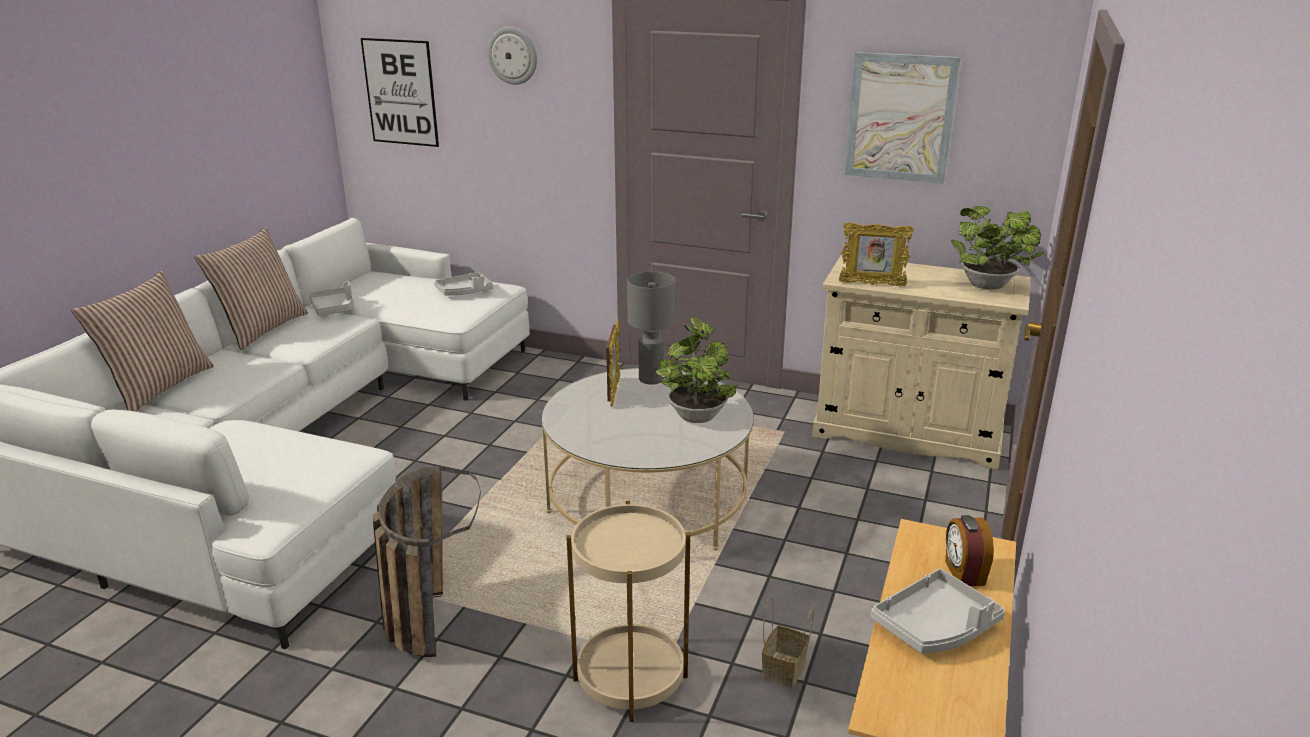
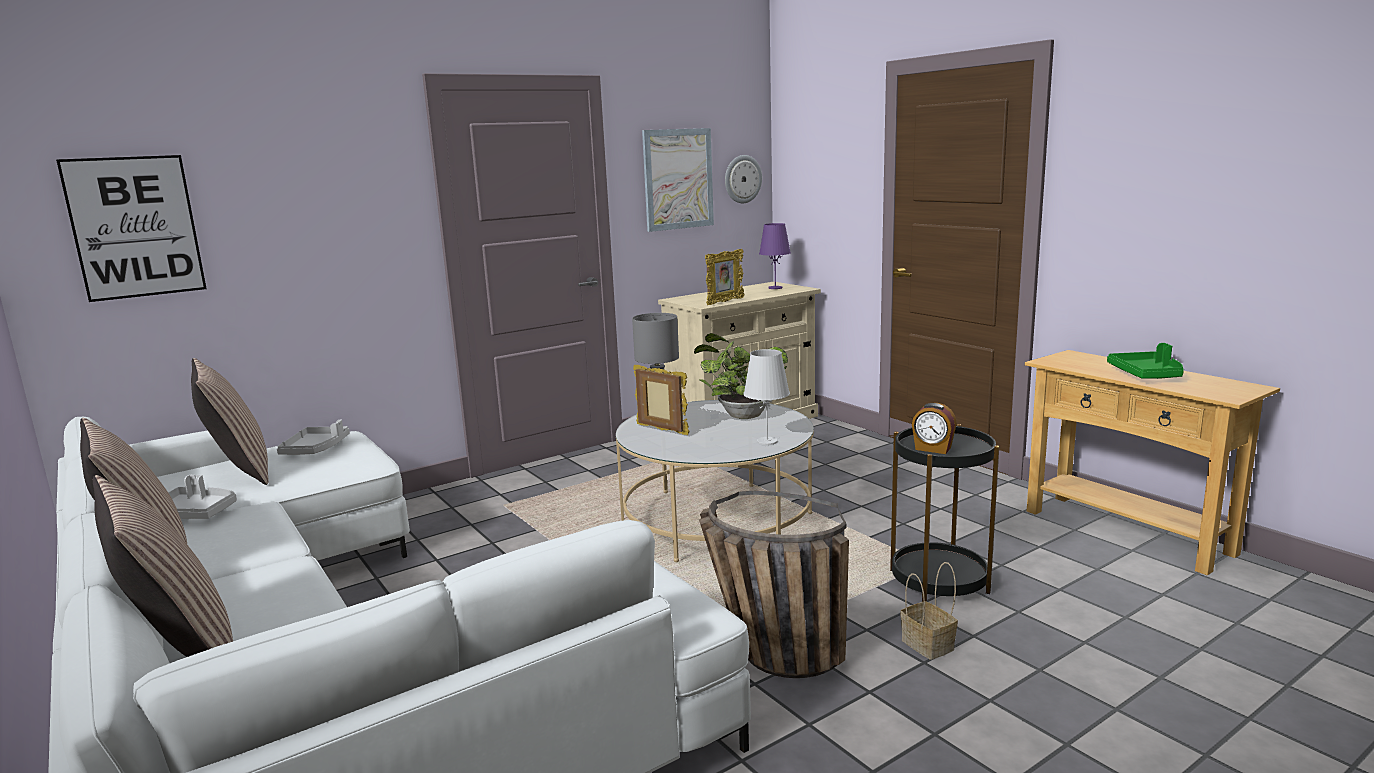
camera: 55 degrees left, 10 degrees down
wall clock [487,27,537,85] -> wall clock moved to [725,155,762,203]
beige side table [567,501,690,722] -> black side table [890,424,999,602]
basket [762,595,814,688] -> basket moved to [901,562,958,660]
grey tray [871,569,1005,654] -> green tray [1107,343,1184,379]
alarm clock [945,515,994,586] -> alarm clock moved to [912,403,957,454]
potted plant [951,206,1043,290] -> purple table lamp [759,223,791,289]
none -> pillow [191,358,269,485]
none -> white table lamp [743,349,790,445]

